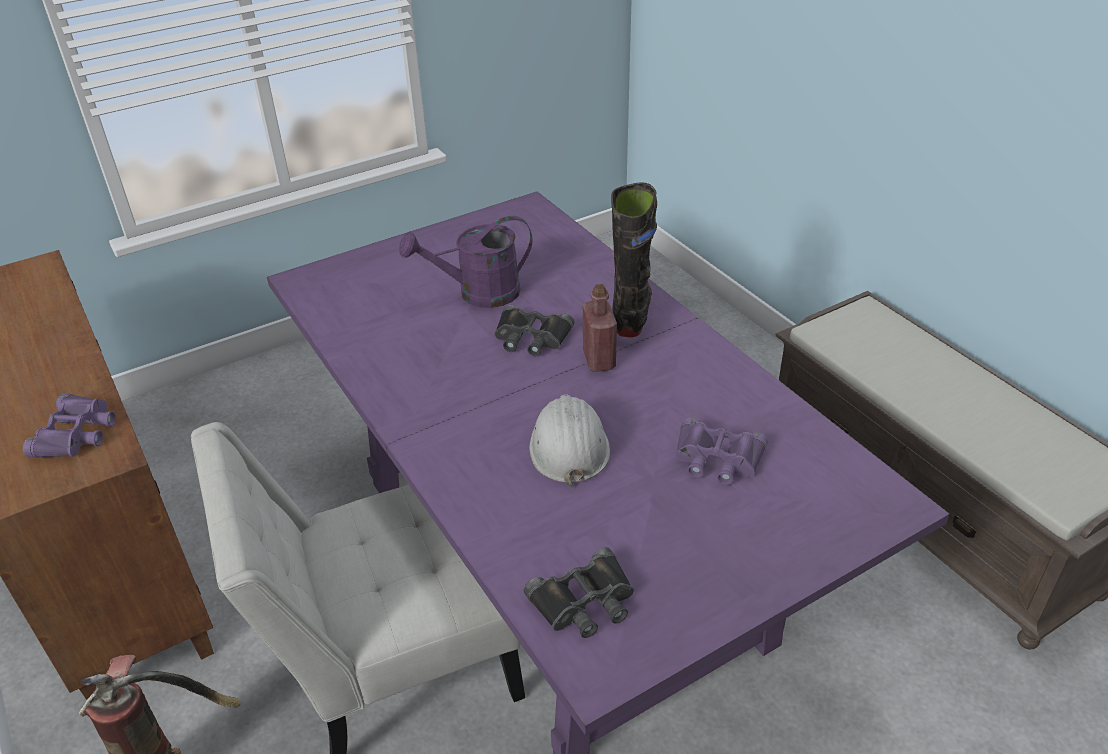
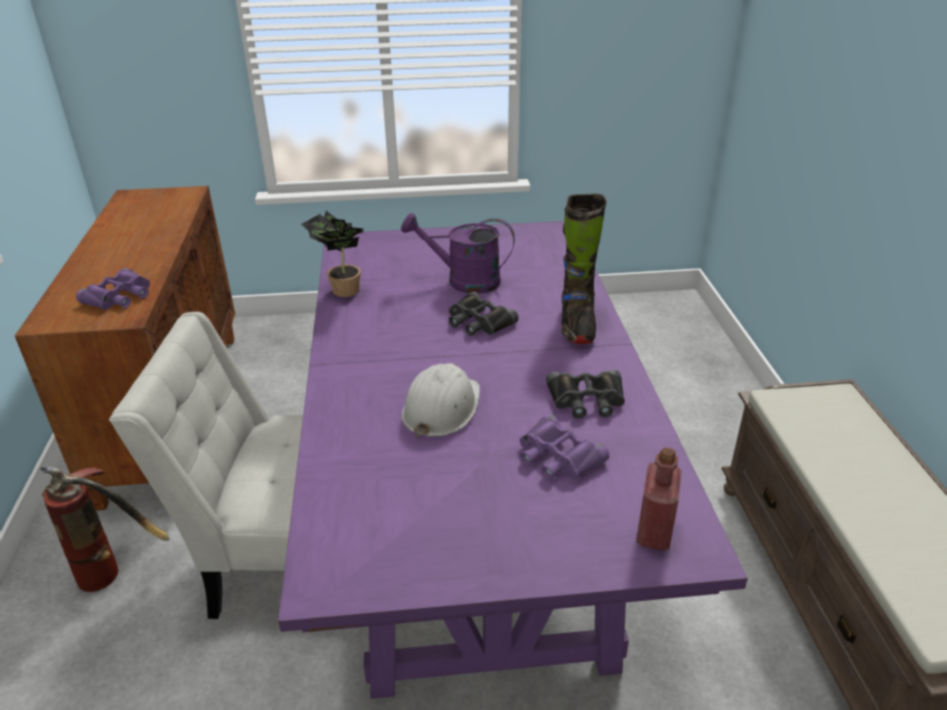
camera: 25 degrees right, 5 degrees down
black binoculars [524,547,634,638] -> black binoculars moved to [546,370,625,418]
red bottle [583,284,617,372] -> red bottle moved to [636,448,681,550]
black boot [611,182,657,337] -> black boot turned 150 degrees clockwise [561,194,606,344]
none -> potted plant [301,211,363,297]

